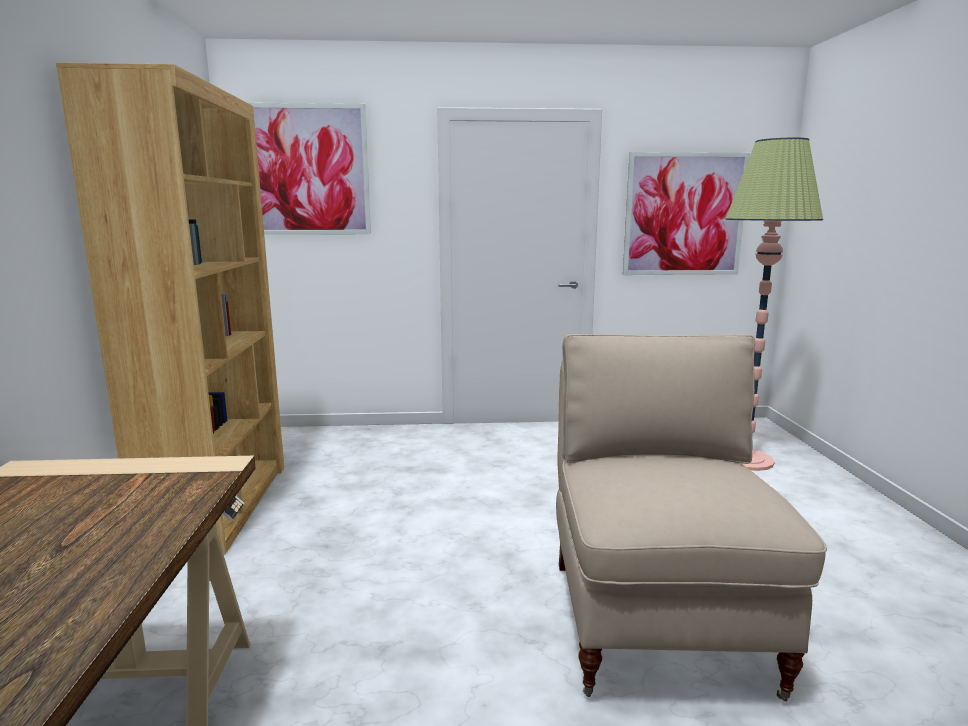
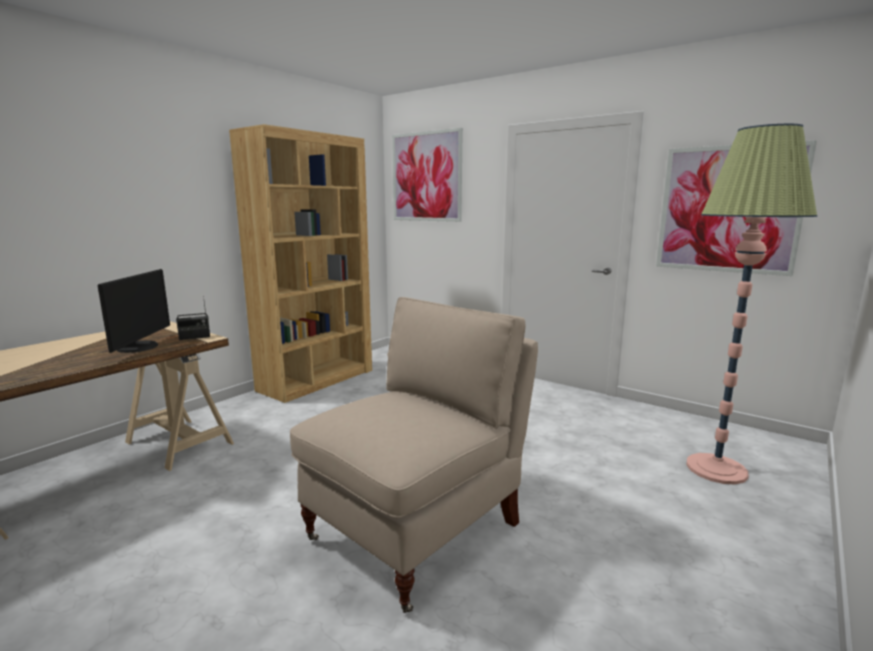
camera: 40 degrees right, 0 degrees up
none -> monitor [97,269,170,353]
none -> radio [176,296,210,340]

